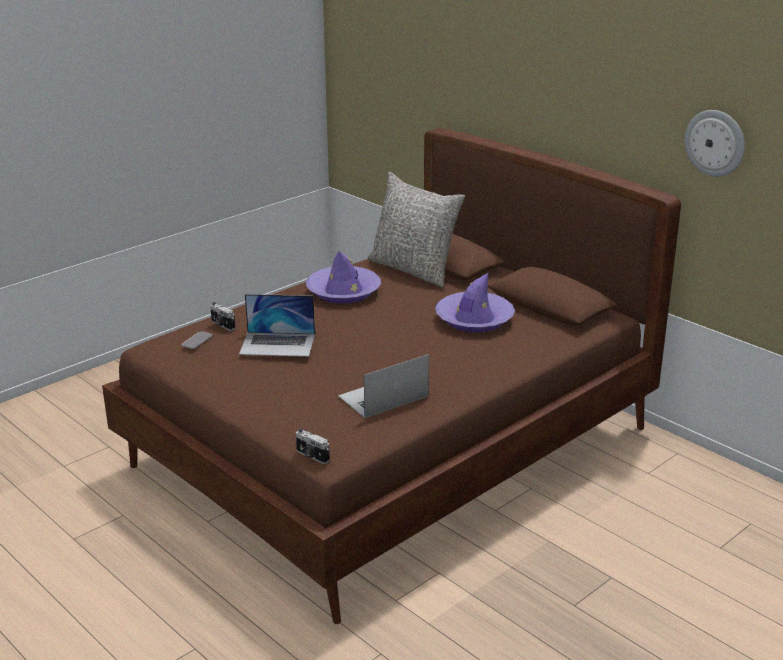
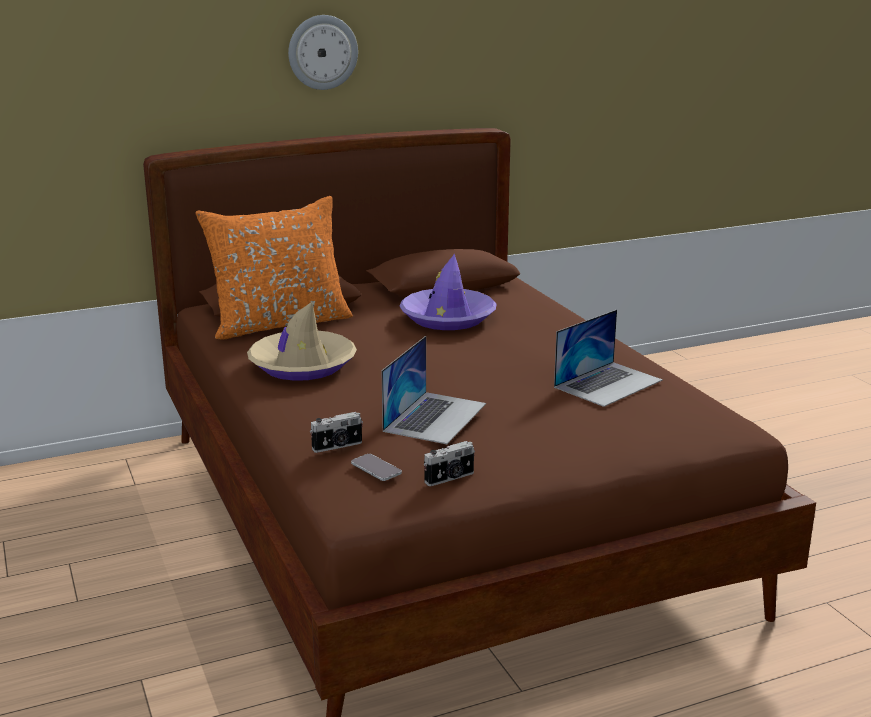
camera: 70 degrees left, 5 degrees down
camera [296,429,330,464] -> camera moved to [424,441,475,486]
purple hat [306,251,381,304] -> beige hat [247,302,357,381]
laptop [338,354,429,418] -> laptop turned 120 degrees counterclockwise [554,309,663,407]
grey pillow [368,172,465,287] -> orange pillow [195,196,353,339]
wall clock [685,110,745,177] -> wall clock moved to [288,15,358,90]

